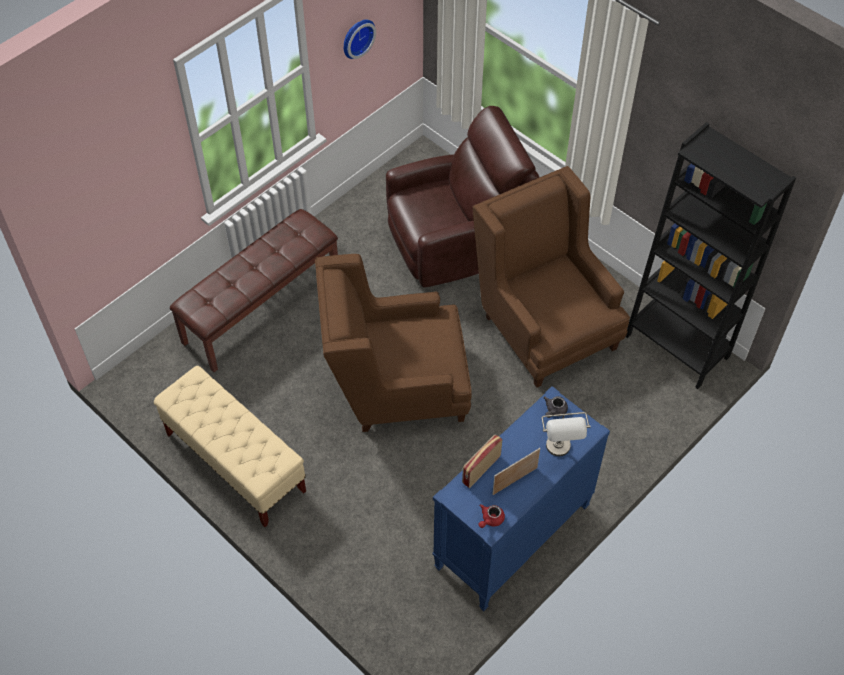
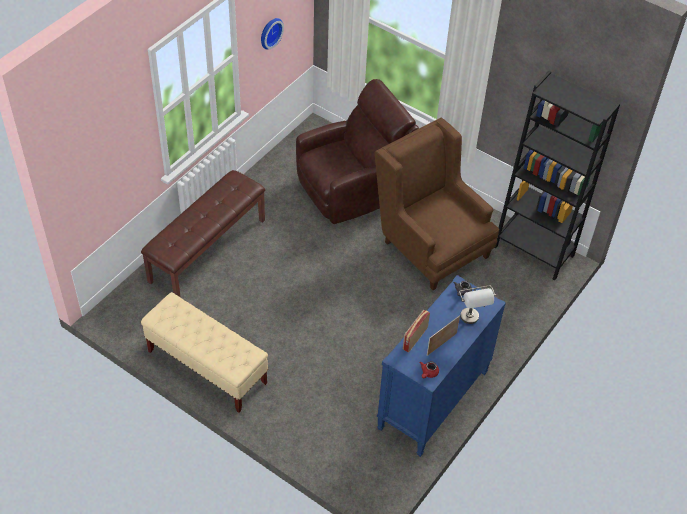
camera: 10 degrees left, 5 degrees down
brown armchair [315,254,472,432] -> none

